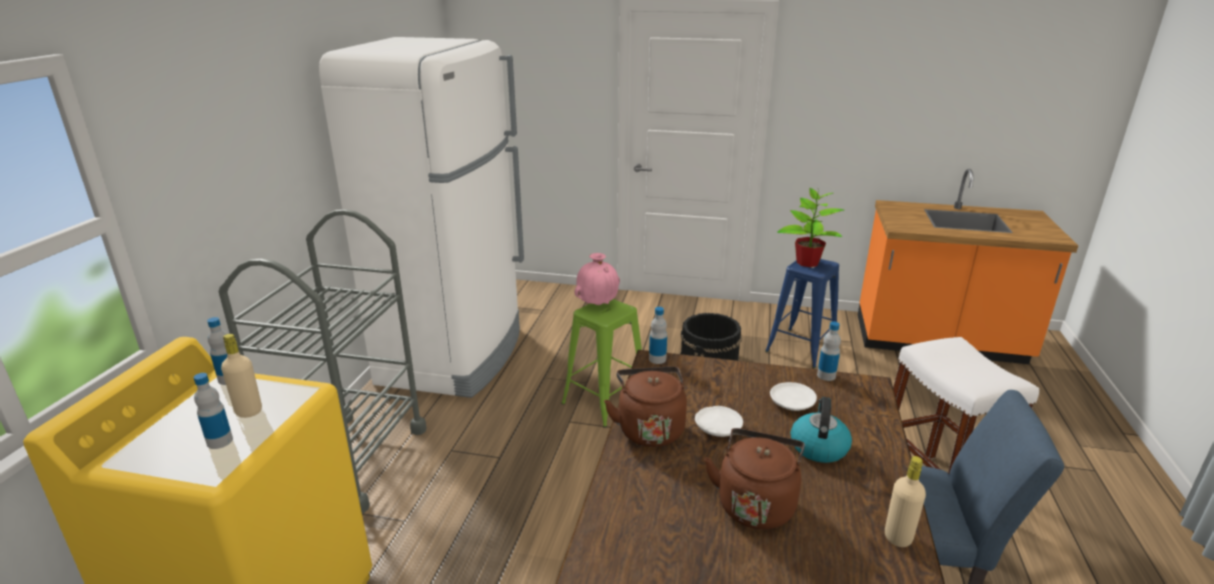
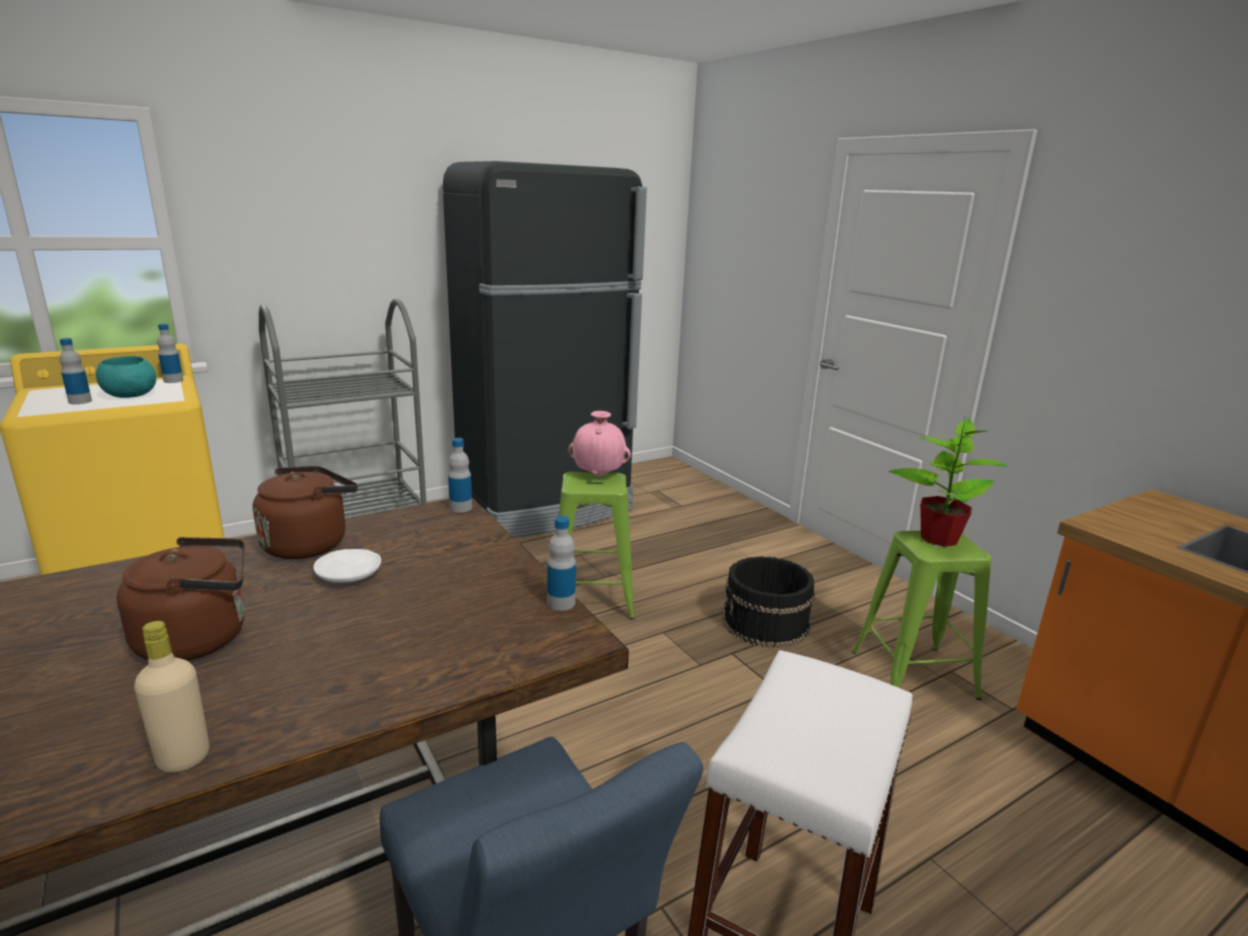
camera: 45 degrees right, 5 degrees down
beige bottle [221,334,262,418] -> turquoise bowl [96,356,157,398]
white fridge [319,37,524,398] -> black fridge [443,161,647,538]
blue stool [765,259,839,368] -> green stool [852,531,992,700]
white plate [770,382,817,411] -> none
kettle [791,397,852,463] -> none

